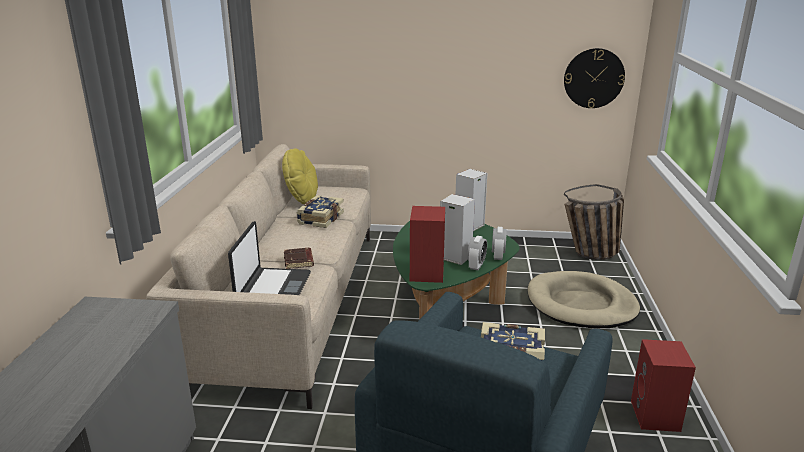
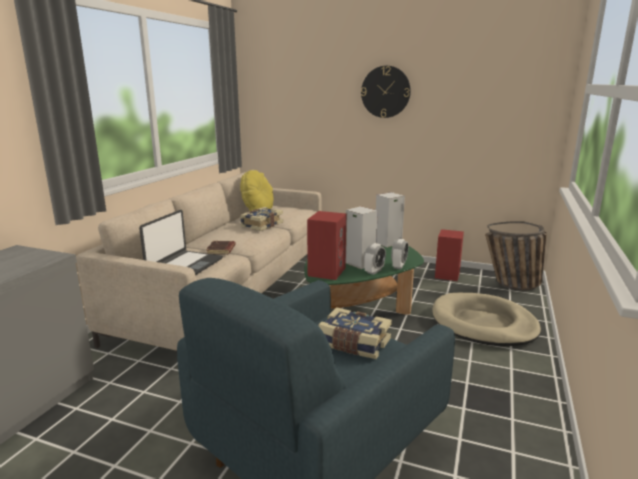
camera: 15 degrees right, 5 degrees down
wall clock [564,48,625,108] -> wall clock moved to [361,66,411,118]
red speaker [631,339,696,432] -> red speaker moved to [435,229,464,281]

